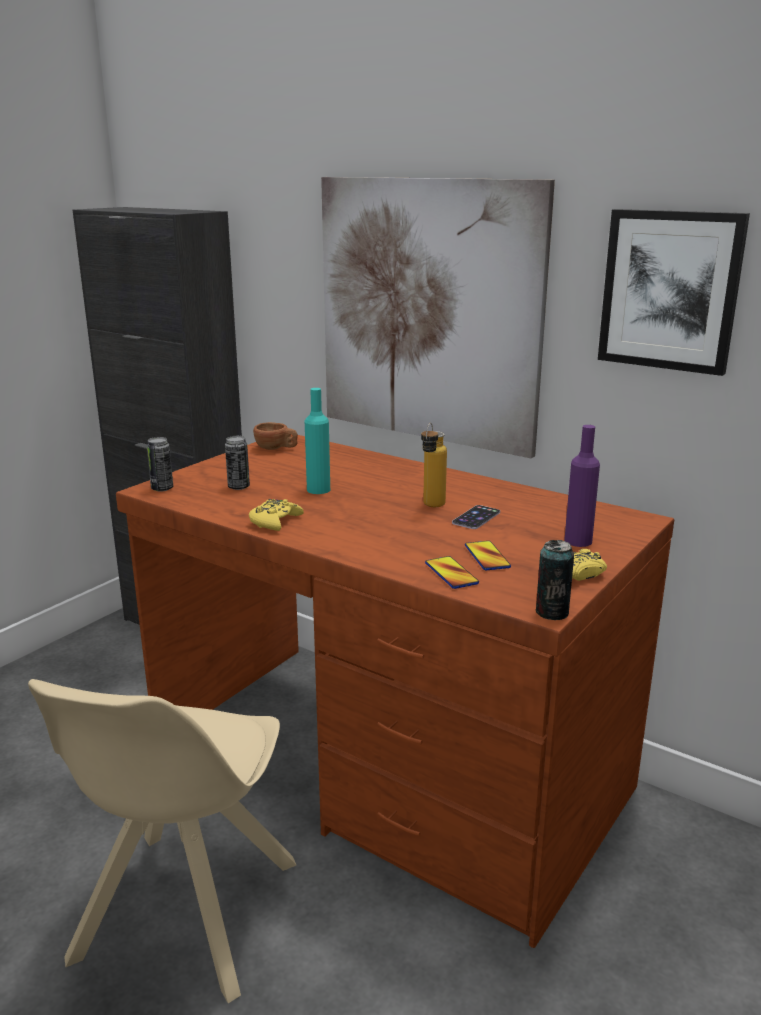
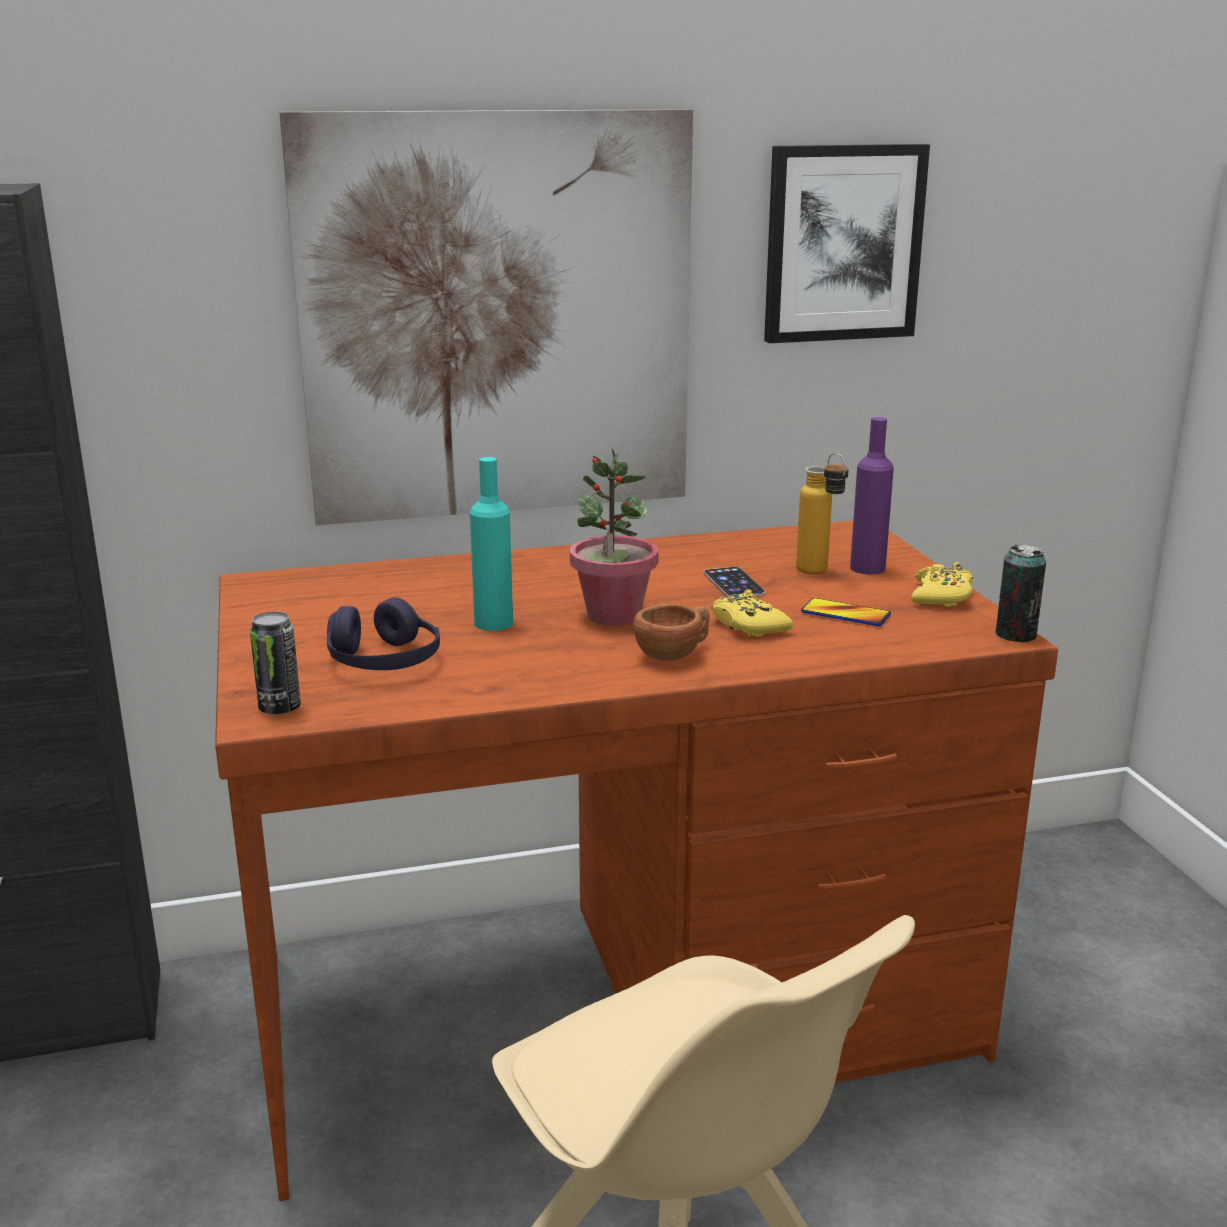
camera: 50 degrees left, 0 degrees up
can [225,436,250,490] -> purple headphones [327,597,440,670]
yellow game controller [249,499,304,531] -> yellow game controller moved to [711,589,793,637]
brown cup [253,422,298,450] -> brown cup moved to [633,604,710,661]
bottle [421,423,447,507] -> bottle moved to [796,453,849,574]
phone [425,556,479,589] -> none
none -> potted plant [570,448,659,626]

